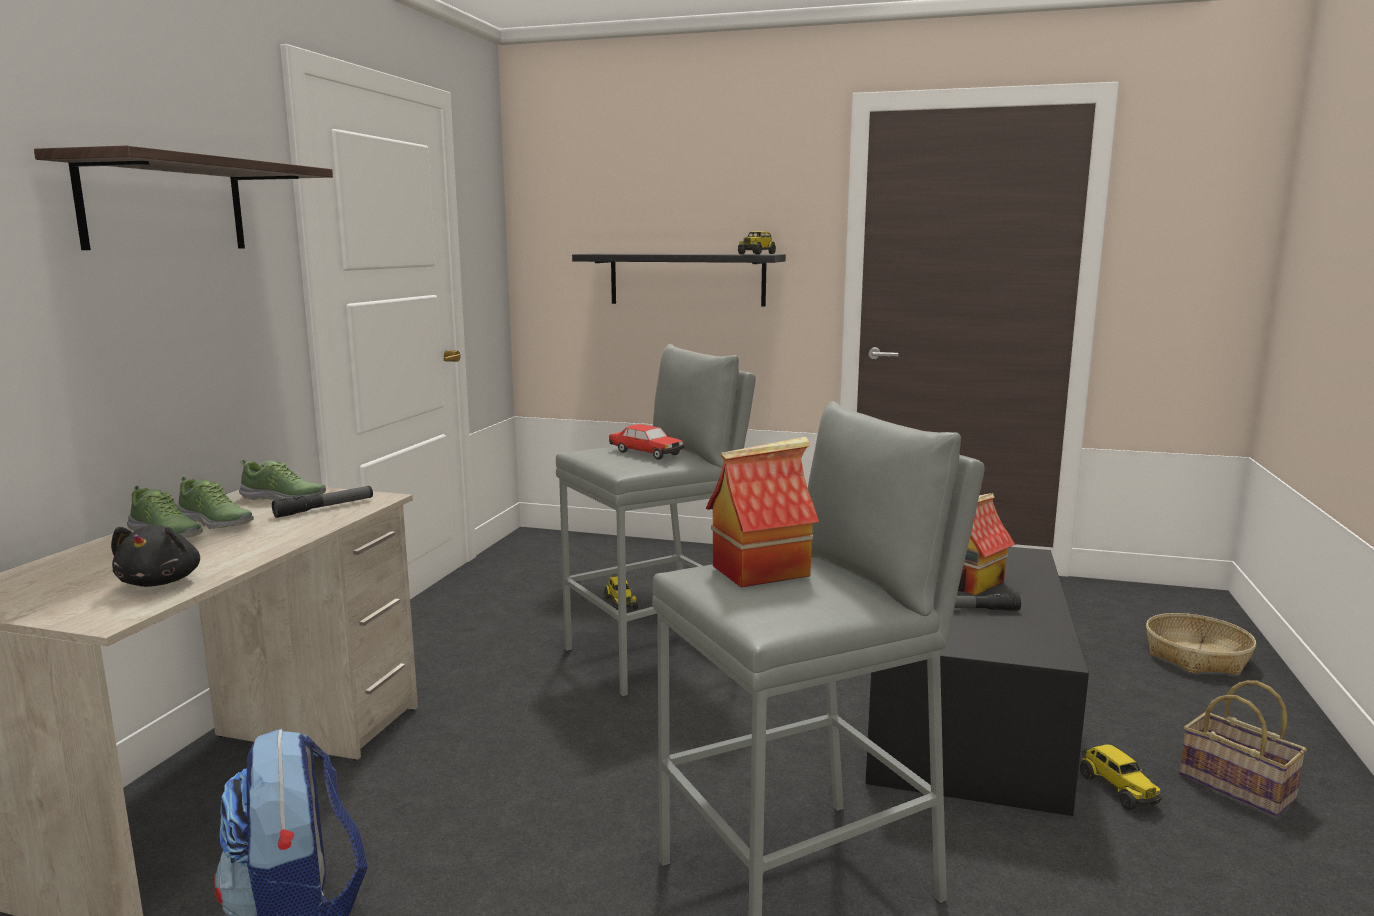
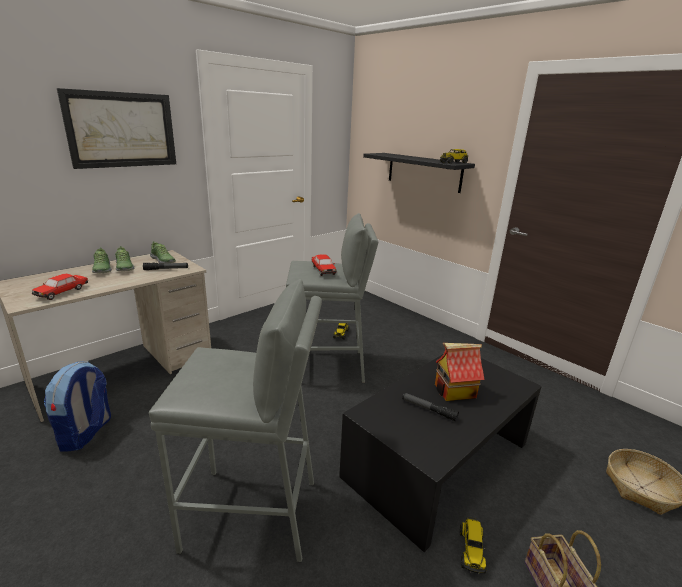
camera: 30 degrees right, 10 degrees up
shelf [34,145,333,250] -> picture [57,88,176,169]
black plush toy [111,525,200,587] -> toy car [32,274,88,300]
toy house [706,437,819,587] -> none

